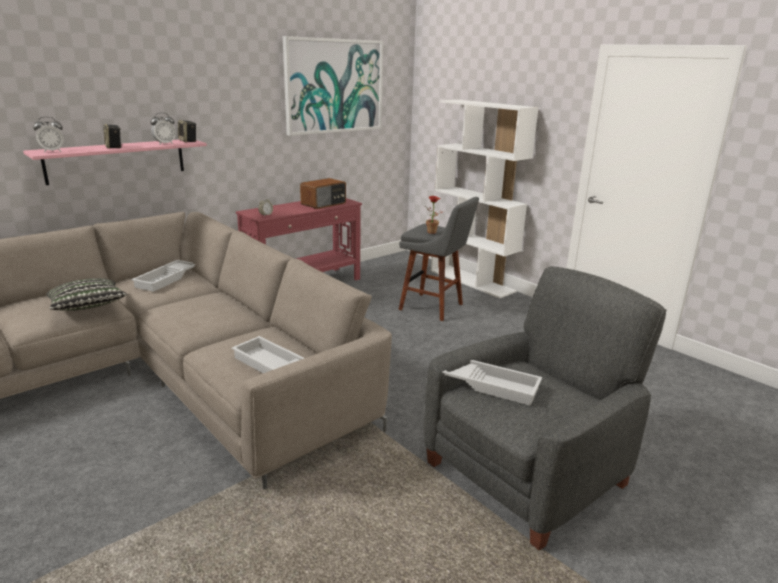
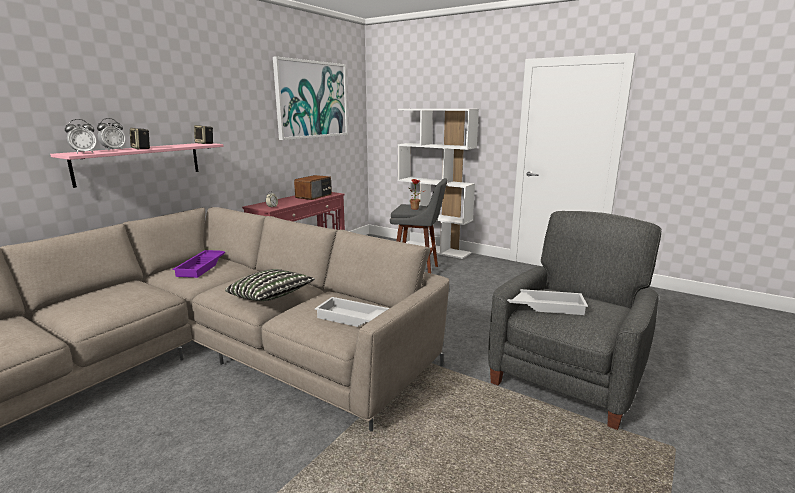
camera: 15 degrees left, 5 degrees down
pillow [46,278,127,311] -> pillow moved to [225,269,315,301]
white tray [131,260,195,292] -> purple tray [173,250,225,278]
alarm clock [151,113,176,144] -> alarm clock moved to [97,118,125,150]

